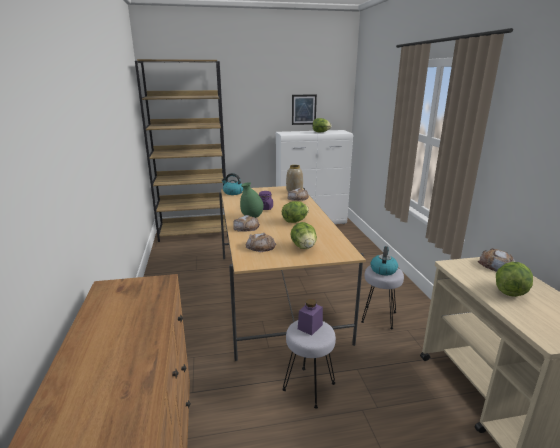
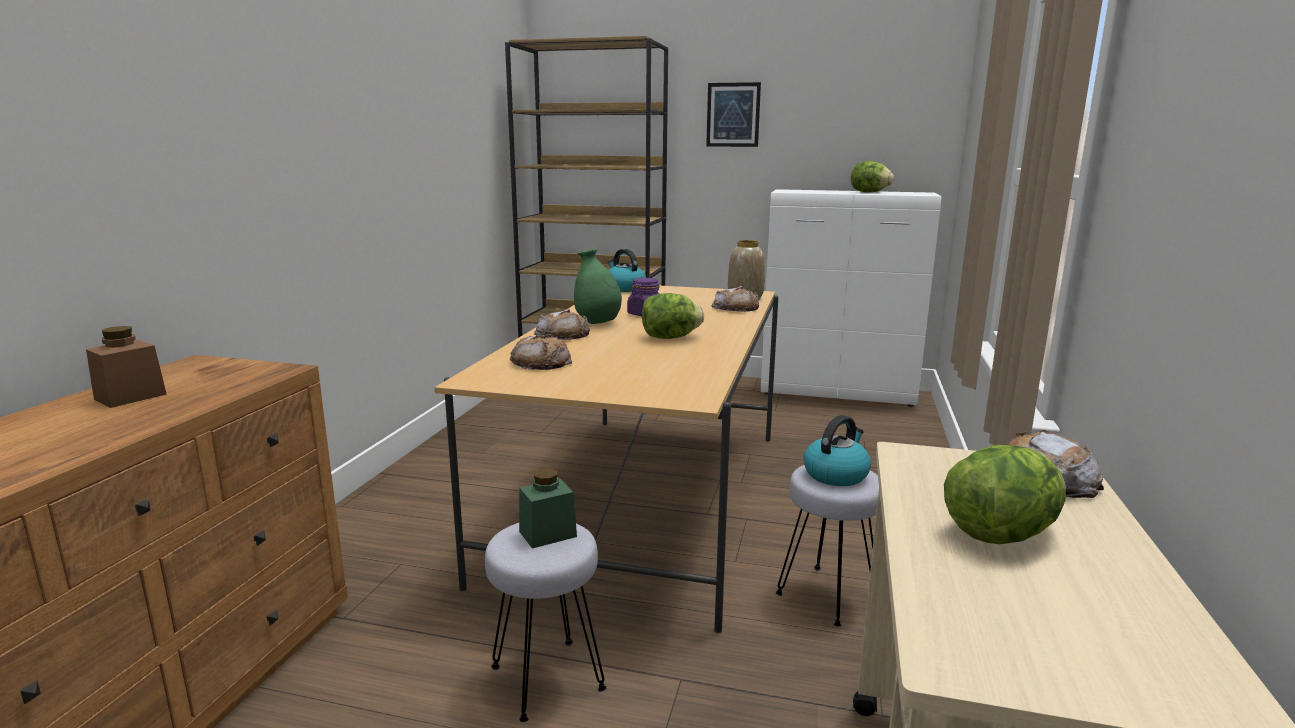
camera: 25 degrees right, 5 degrees down
lettuce [290,222,317,249] -> none
picture [292,94,317,125] -> picture moved to [706,82,761,147]
purple jar [298,299,323,335] -> green jar [519,468,577,549]
none -> brown jar [86,326,167,408]

